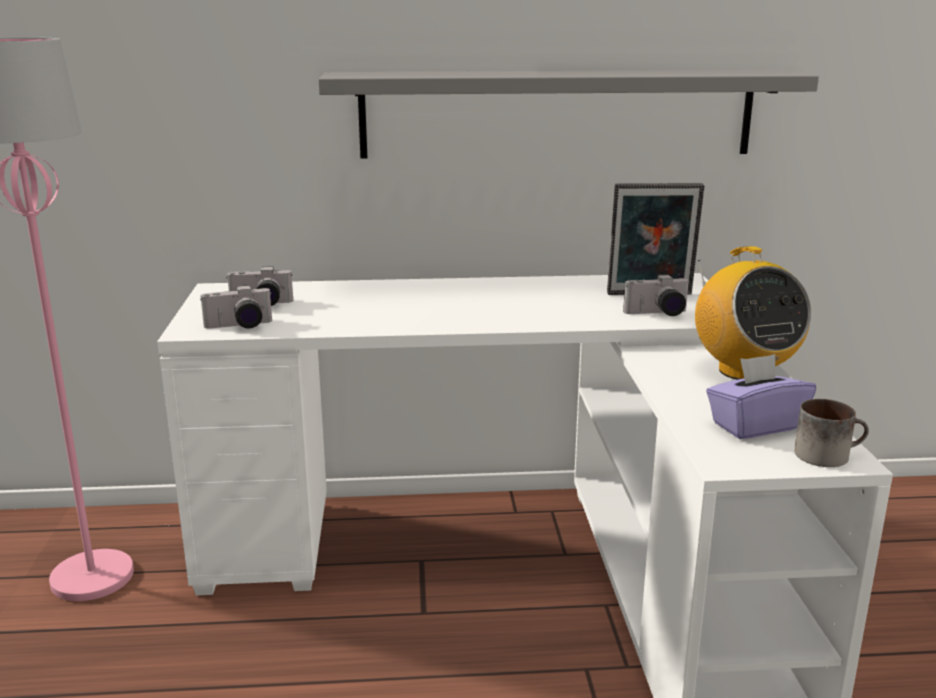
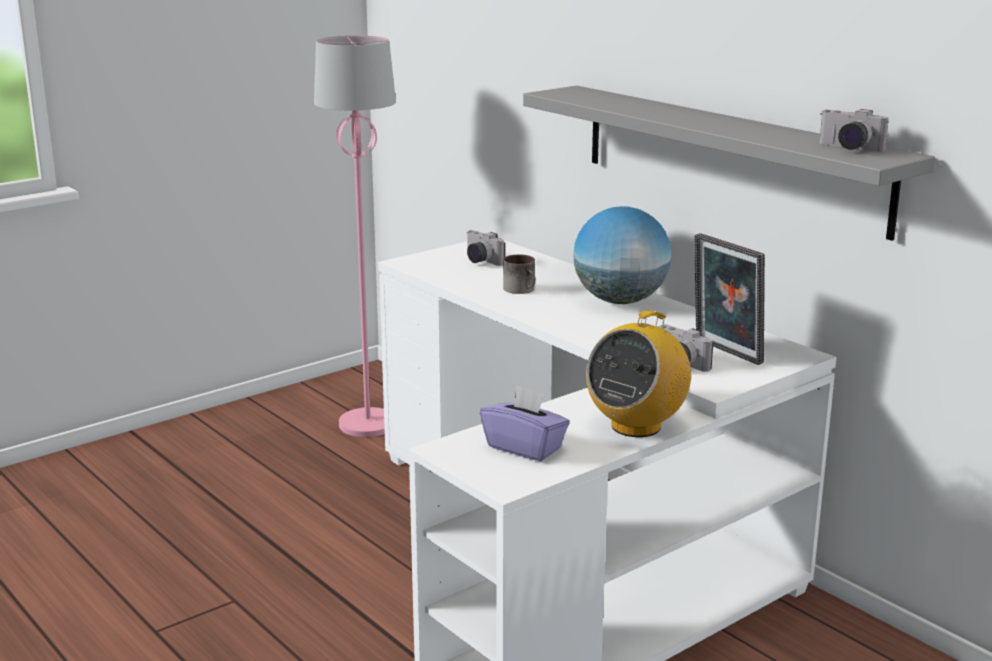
camera: 55 degrees right, 0 degrees up
camera [200,285,272,329] -> camera moved to [819,109,889,152]
mug [794,399,869,467] -> mug moved to [503,254,536,294]
none -> globe [573,206,671,304]

